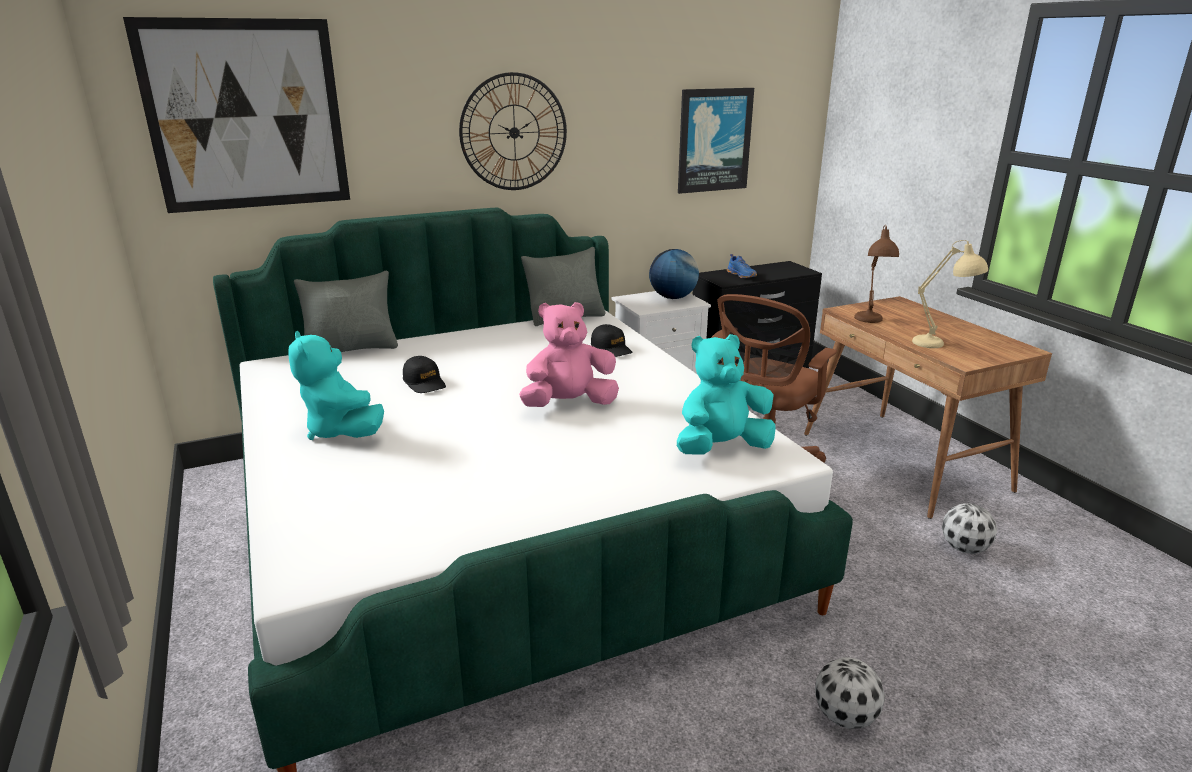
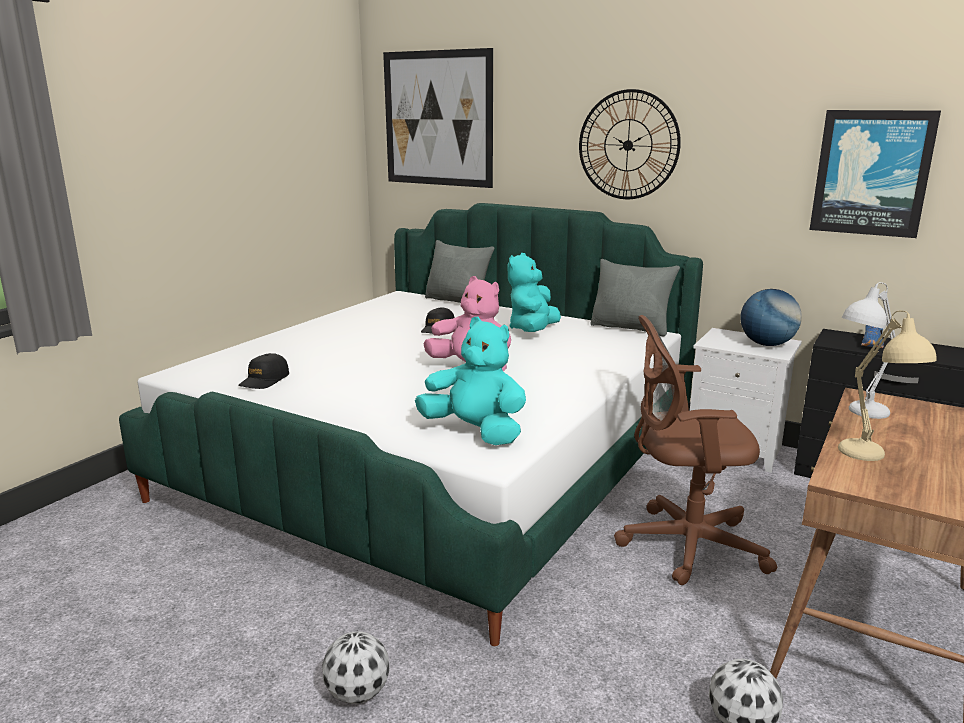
camera: 55 degrees right, 5 degrees down
turquoise plush toy [288,331,384,440] -> turquoise plush toy moved to [507,253,561,332]
black cap [591,324,632,357] -> black cap moved to [238,353,289,389]
brown table lamp [854,225,899,323] -> white table lamp [842,282,896,419]

